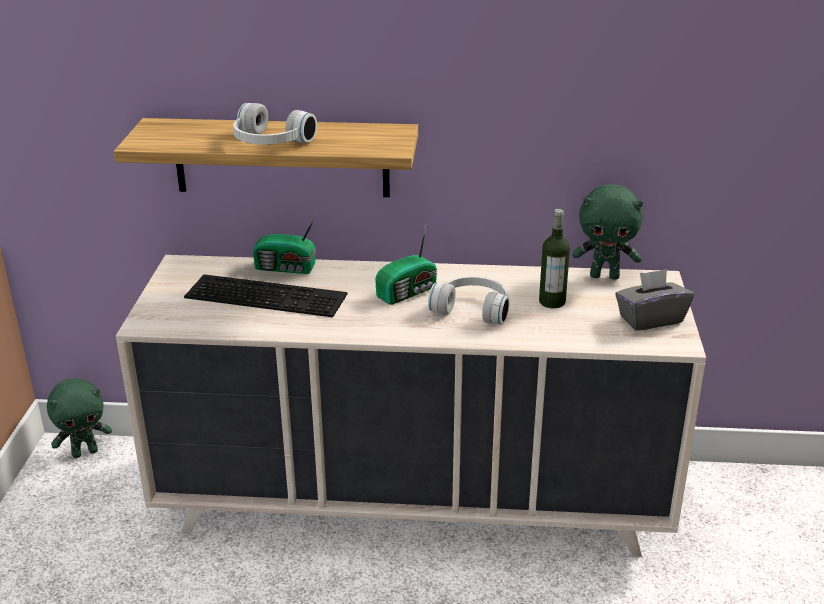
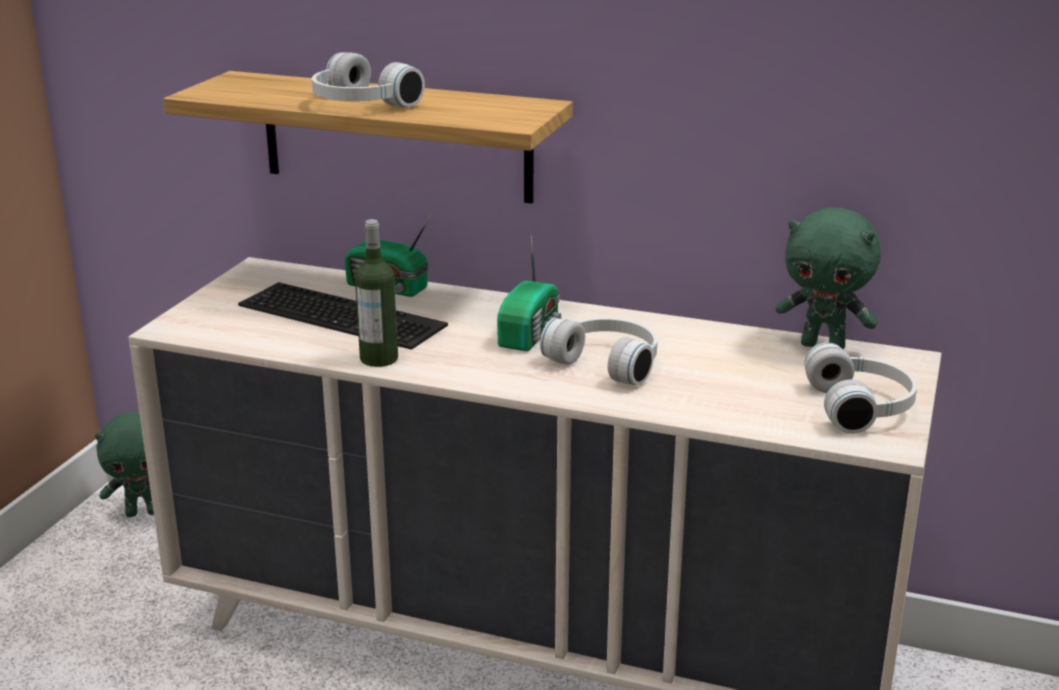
camera: 15 degrees right, 5 degrees down
radio [375,226,438,305] -> radio turned 45 degrees counterclockwise [497,236,561,351]
bottle [539,209,570,308] -> bottle moved to [355,219,398,367]
grey tissue box [615,269,694,331] -> white headphones [804,343,917,434]

